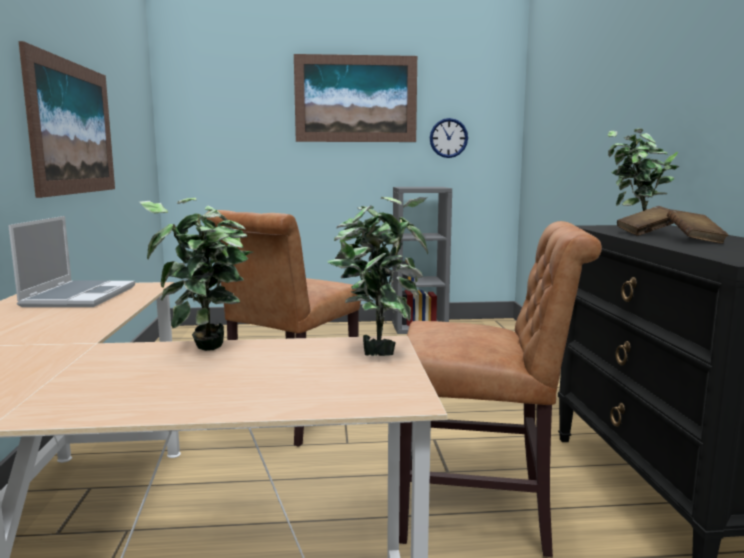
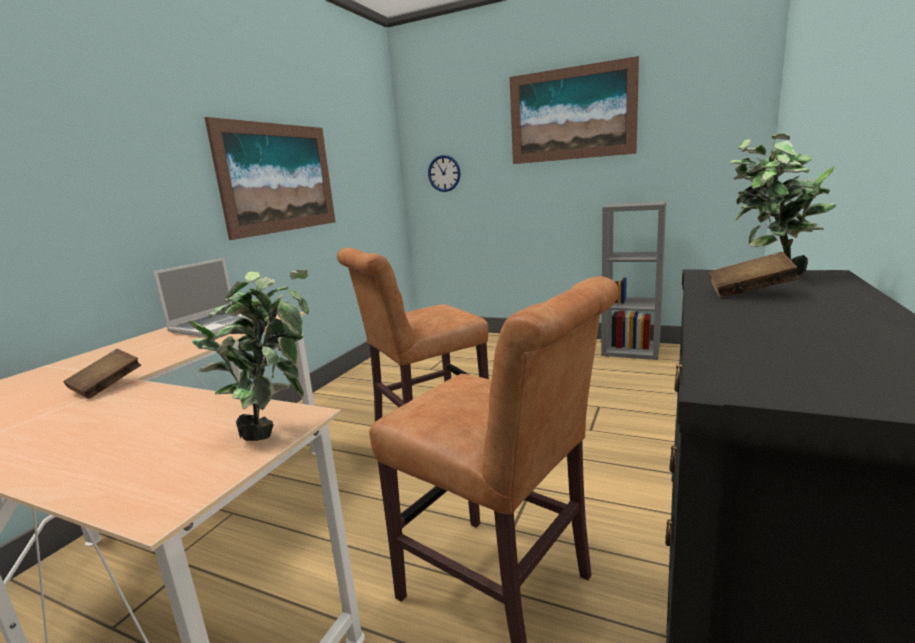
camera: 30 degrees right, 5 degrees up
potted plant [139,198,253,351] -> none
wall clock [430,118,468,158] -> wall clock moved to [428,155,461,192]
brown book [667,210,729,244] -> brown book moved to [63,349,141,399]

